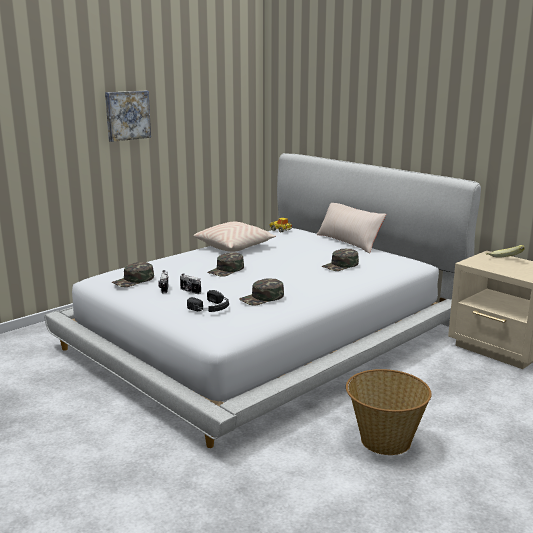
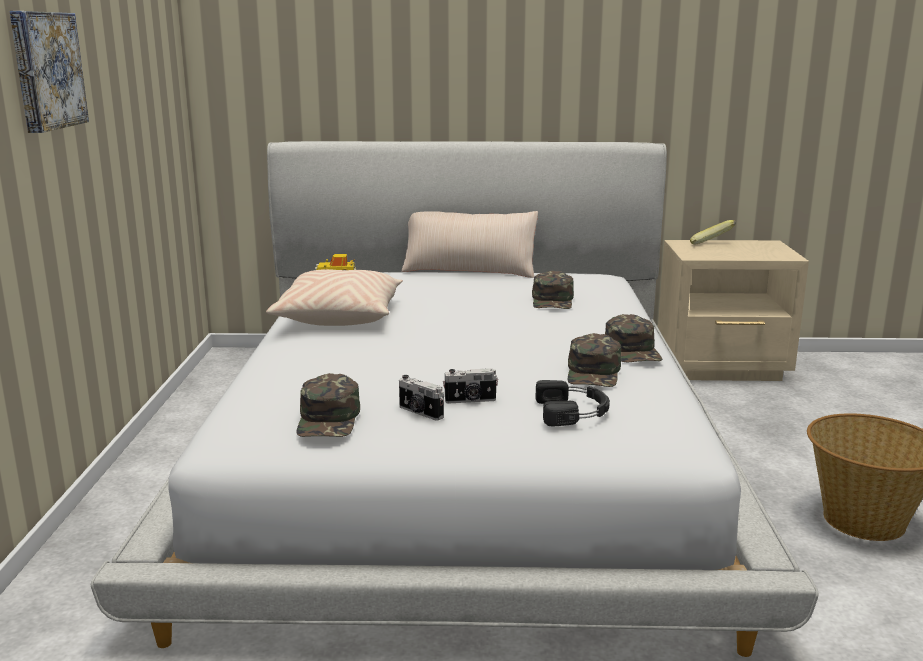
camera: 45 degrees left, 0 degrees up
green cap [207,252,244,277] -> green cap moved to [605,314,662,363]

